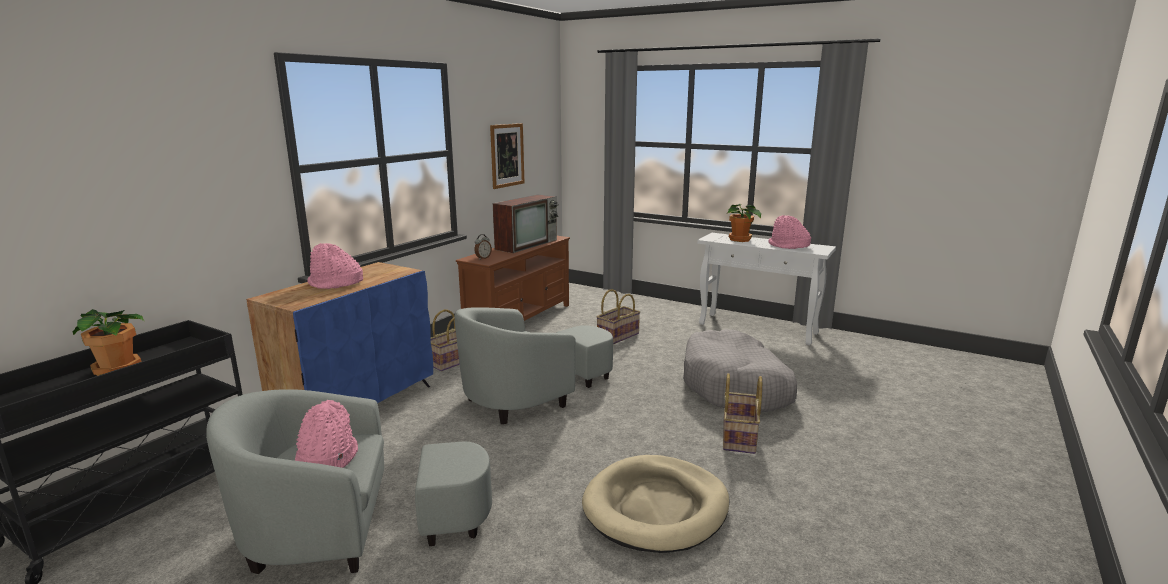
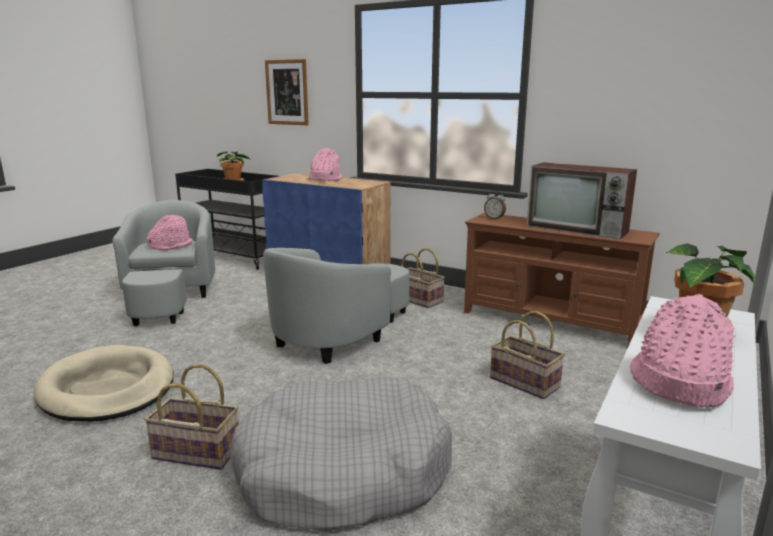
camera: 90 degrees right, 0 degrees up
grey armchair [455,307,613,424] -> grey armchair turned 105 degrees counterclockwise [263,248,410,364]
picture [490,123,525,189] -> picture moved to [265,59,309,125]

